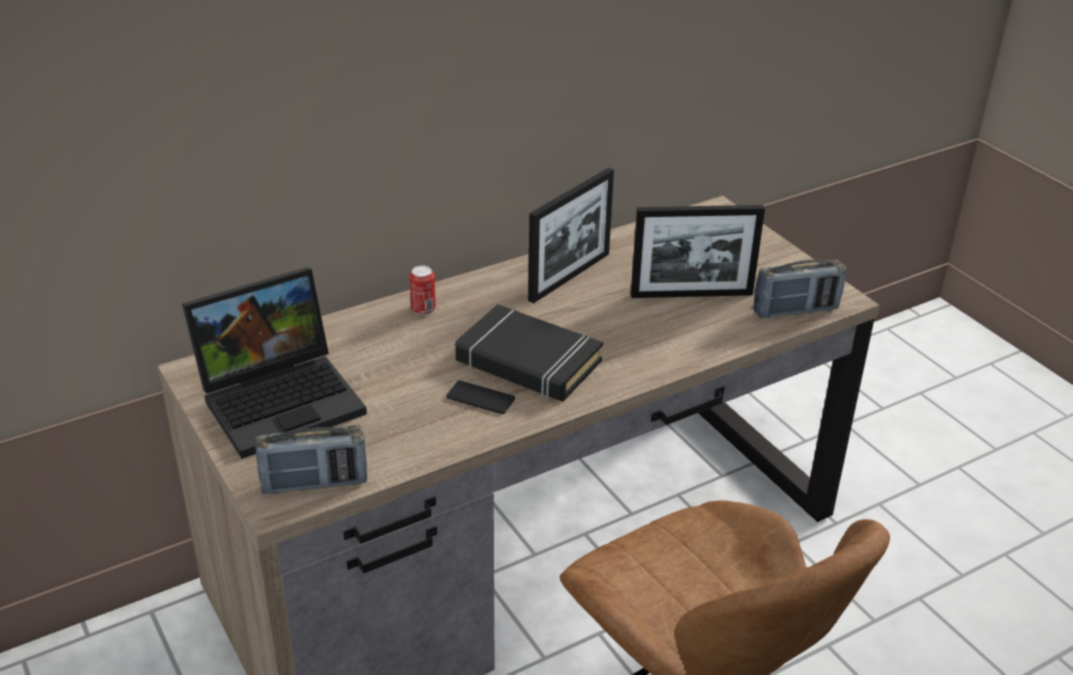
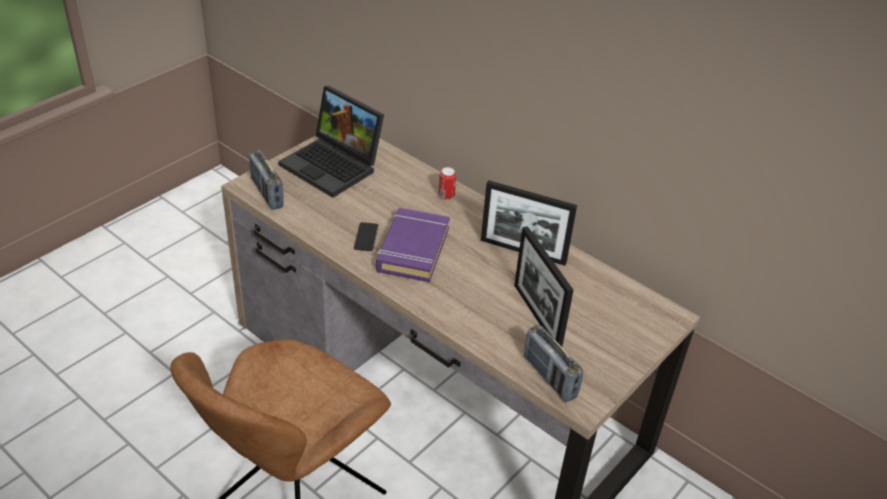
camera: 70 degrees right, 5 degrees up
black book [455,304,603,402] -> purple book [376,208,450,282]

